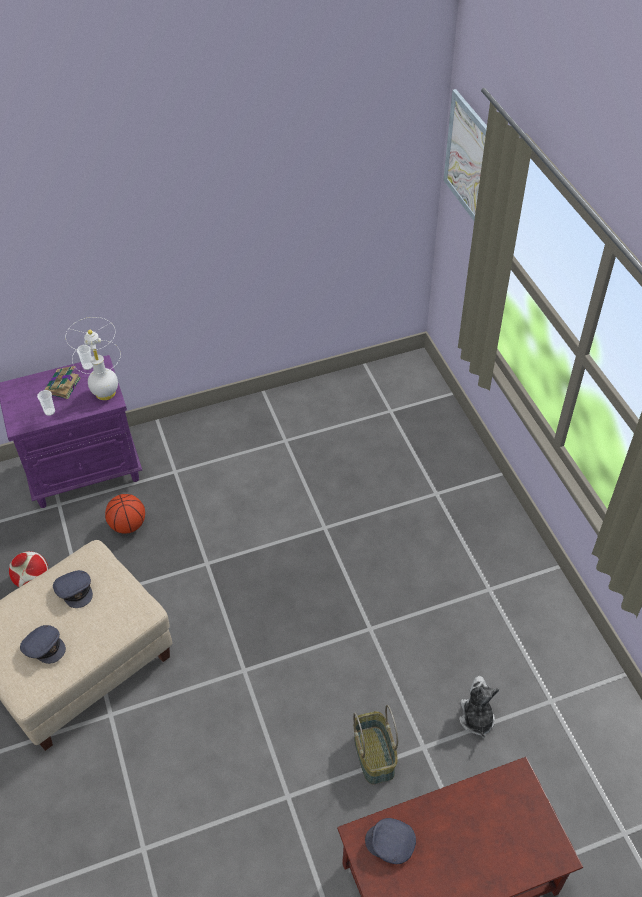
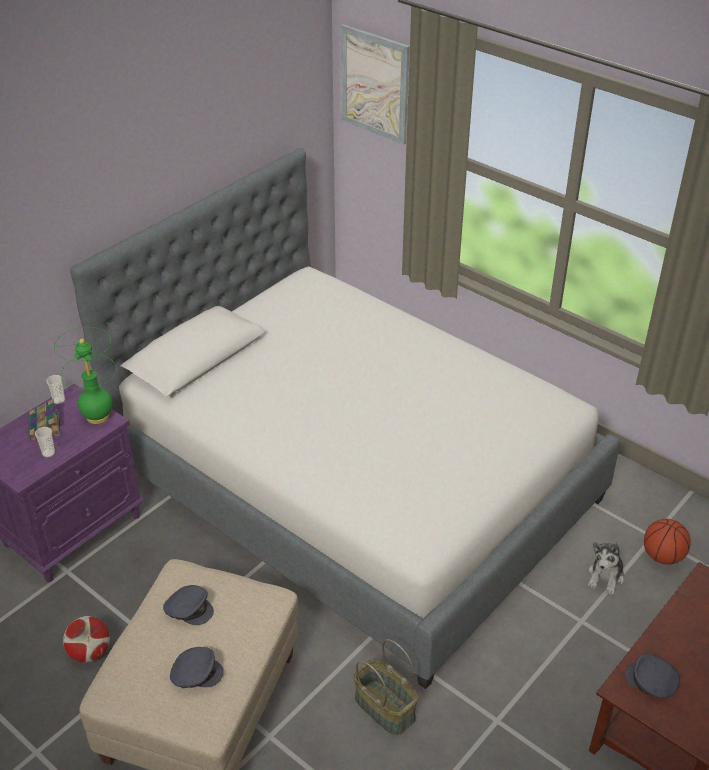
camera: 30 degrees left, 10 degrees down
white table lamp [66,317,121,400] -> green table lamp [54,327,116,424]
basketball [105,494,145,534] -> basketball moved to [644,519,691,565]
basket [353,705,398,785] -> basket moved to [354,639,418,735]
grey cap [365,818,416,864] -> grey cap turned 45 degrees clockwise [625,654,680,698]
plush toy [459,676,500,738] -> plush toy turned 120 degrees counterclockwise [588,542,624,595]
none -> bed [70,148,620,689]

